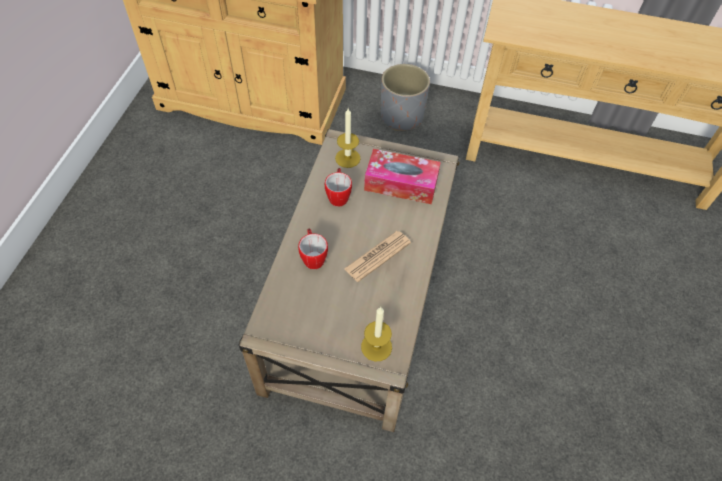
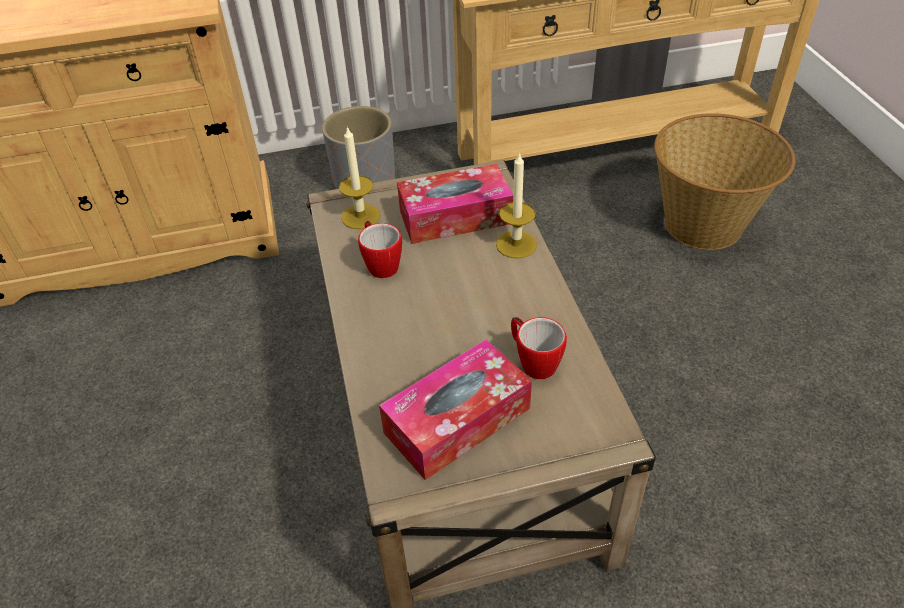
camera: 25 degrees left, 10 degrees down
mug [298,229,328,269] -> mug moved to [511,317,567,379]
newspaper [344,231,411,282] -> none
candle [361,307,392,362] -> candle moved to [496,152,537,259]
none -> tissue box [379,339,532,480]
none -> basket [654,113,795,250]

